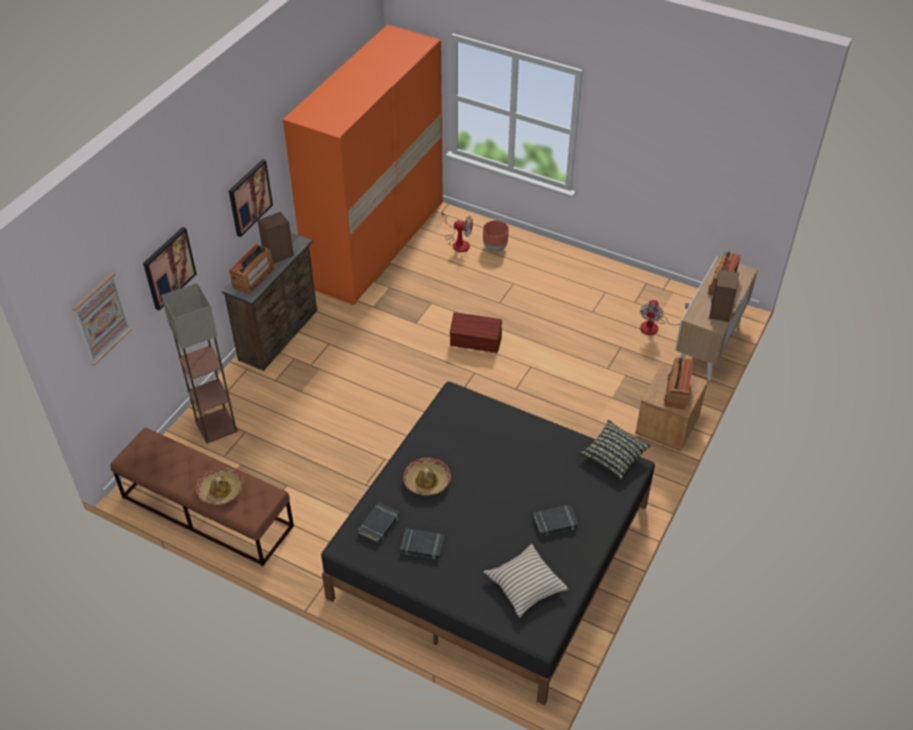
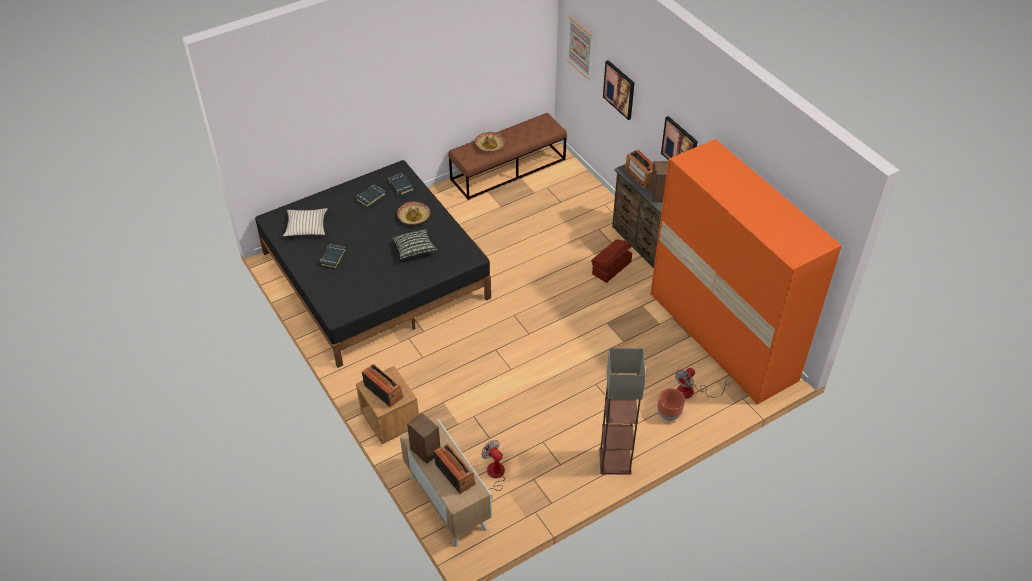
camera: 120 degrees right, 0 degrees up
floor lamp [161,283,238,444] -> floor lamp moved to [599,348,646,475]
brown storage box [450,312,502,353] -> brown storage box moved to [591,239,632,283]
pillow [580,420,651,480] -> pillow moved to [392,229,438,259]

